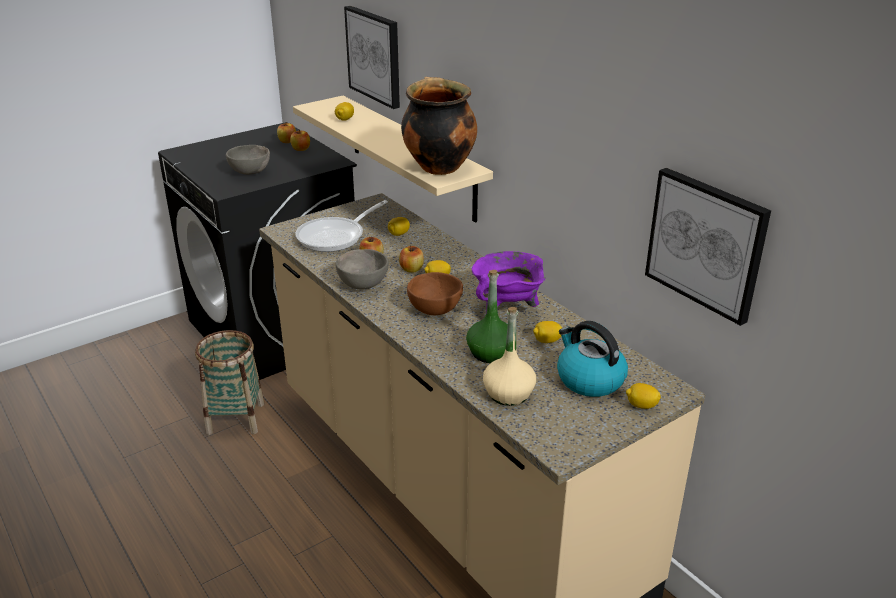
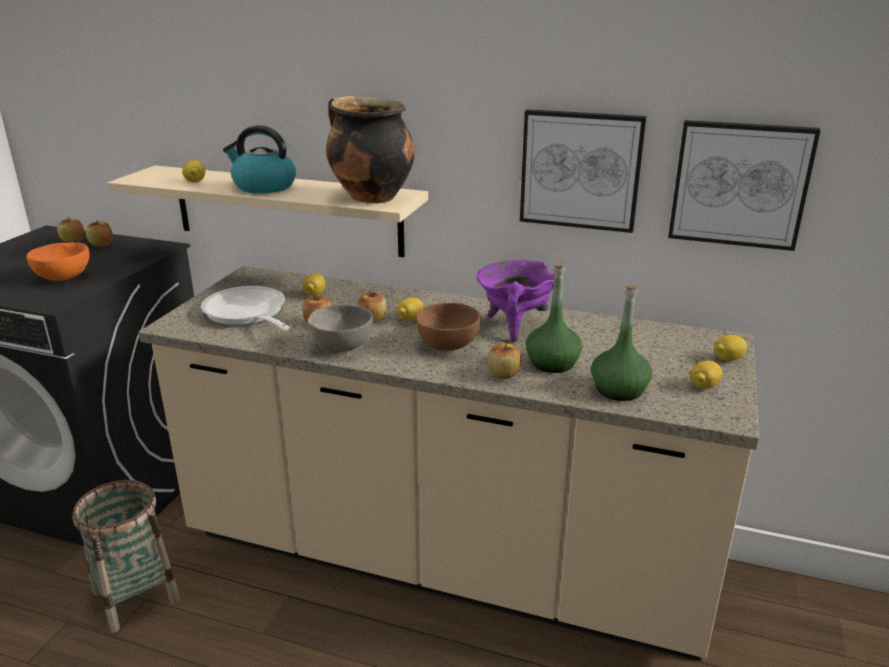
camera: 35 degrees left, 5 degrees down
grey bowl [226,145,270,175] -> orange bowl [26,242,90,281]
frying pan [296,200,388,252] -> frying pan turned 135 degrees clockwise [201,286,290,331]
picture [344,6,400,109] -> picture moved to [520,109,647,233]
beige bottle [483,307,536,406] -> green bottle [591,284,652,401]
lemon [533,321,562,343] -> lemon moved to [690,360,722,389]
kettle [557,321,628,397] -> kettle moved to [223,125,296,194]
none -> apple [488,343,521,379]

